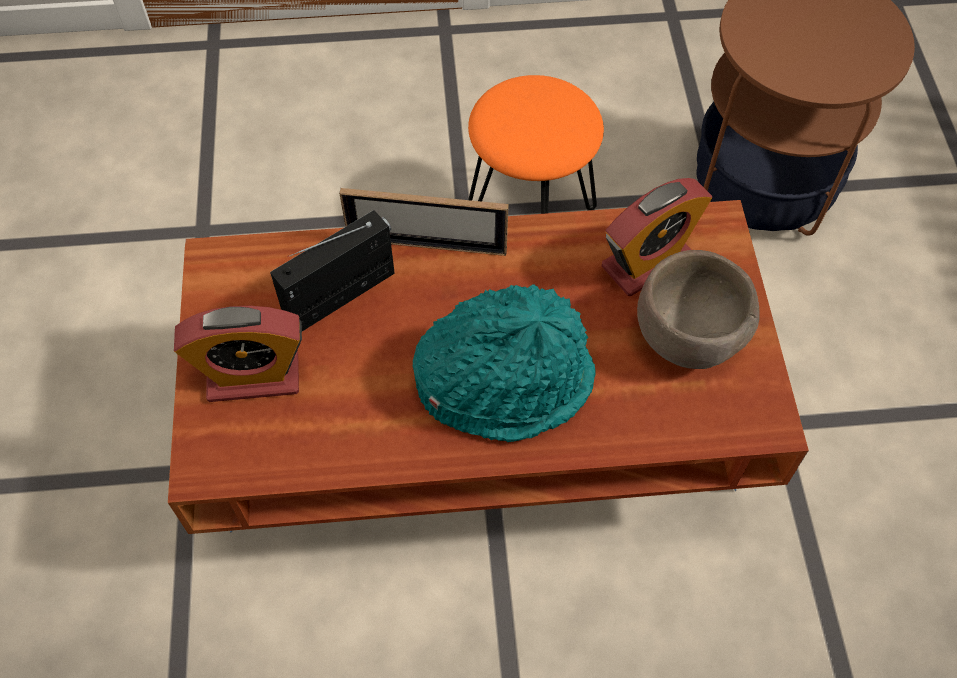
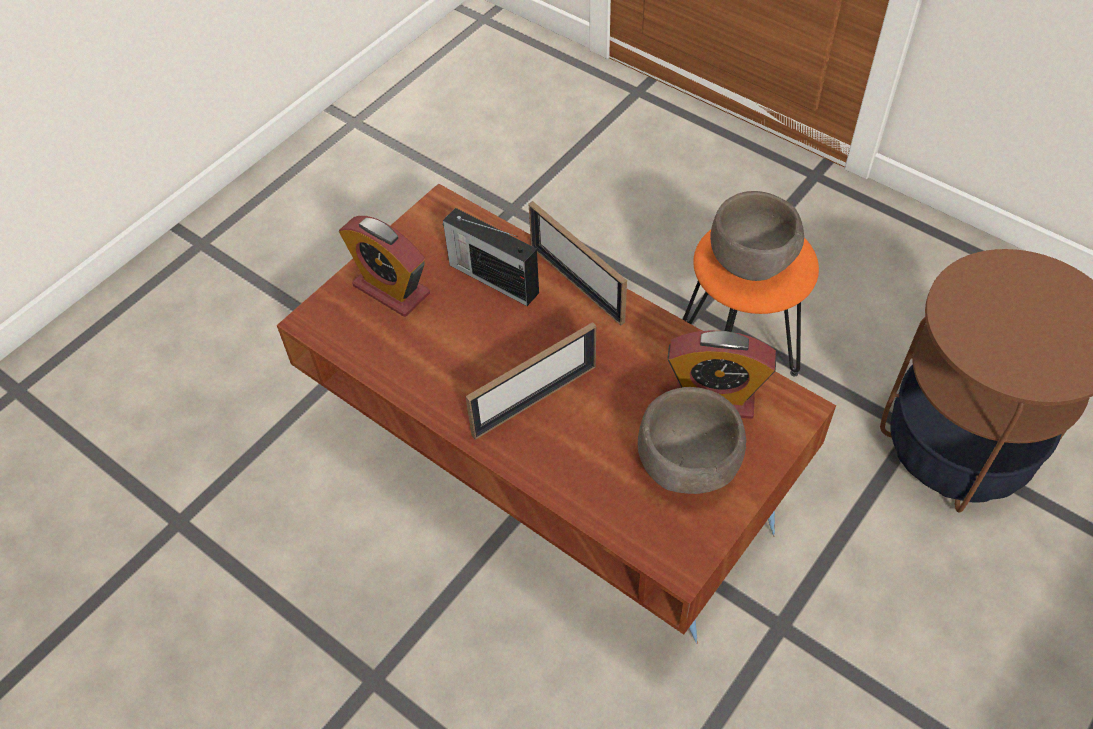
camera: 45 degrees right, 5 degrees down
radio [270,210,395,331] -> radio turned 150 degrees counterclockwise [443,208,539,306]
turquoise hat [413,284,596,442] -> picture frame [465,322,596,440]
none -> brown bowl [710,191,804,281]

